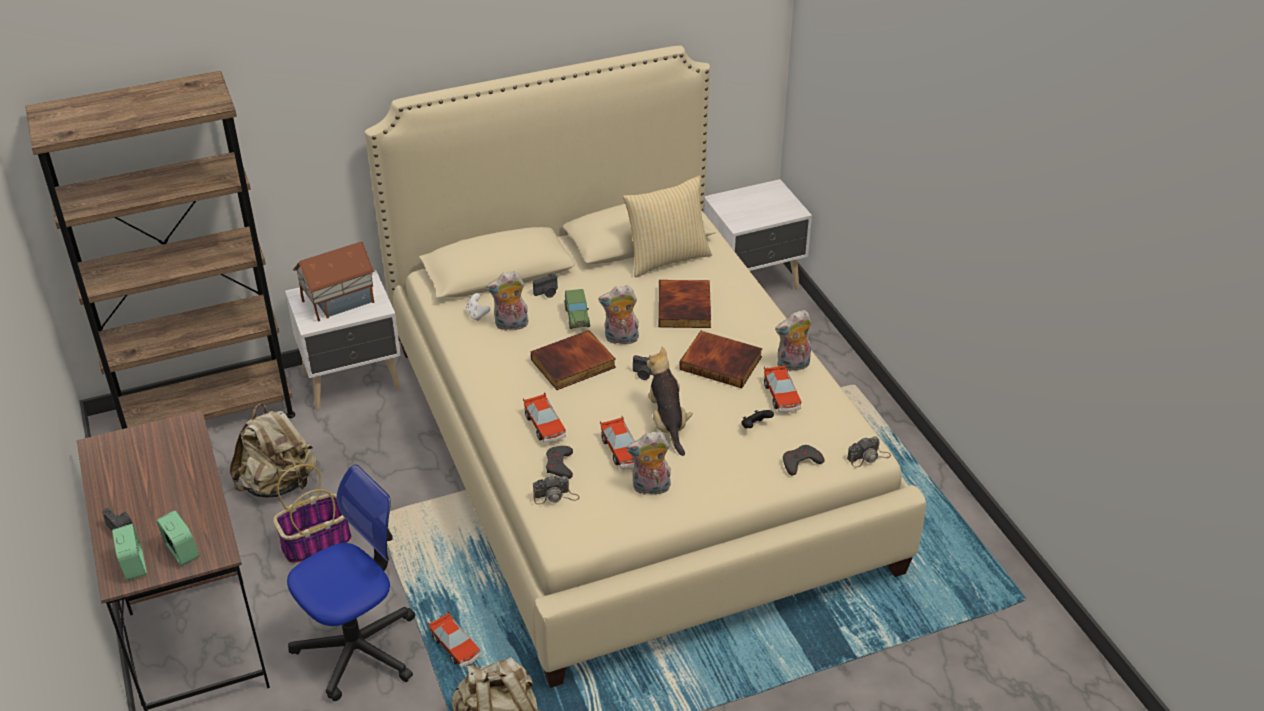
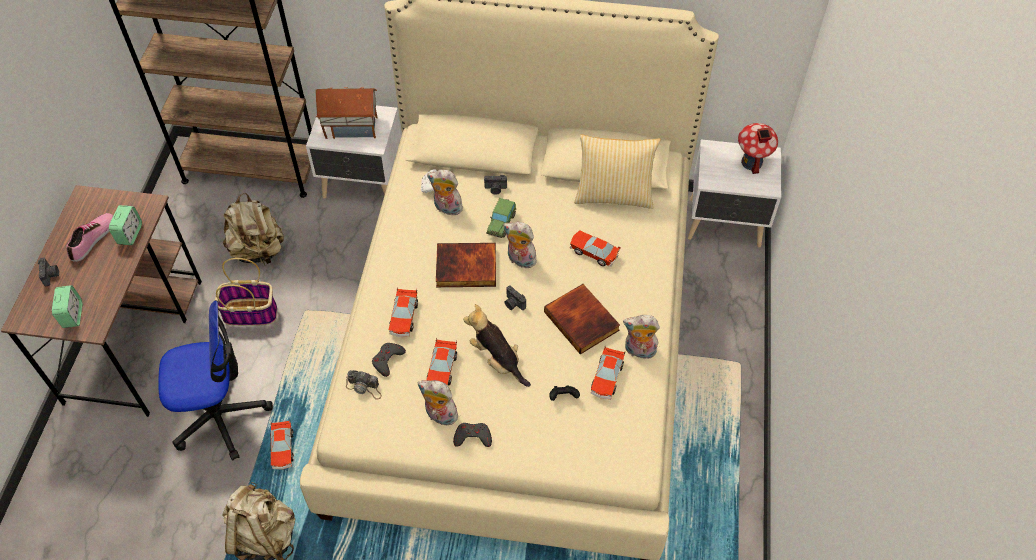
camera: 30 degrees right, 15 degrees up
alarm clock [112,524,147,580] -> alarm clock moved to [109,205,142,245]
plush toy [647,347,693,456] -> plush toy turned 60 degrees counterclockwise [463,304,531,387]
book [658,280,711,328] -> toy car [570,230,621,267]
grey game controller [783,445,824,476] -> grey game controller moved to [453,423,492,447]
camera [847,436,891,467] -> none
none -> shoe [66,213,113,262]
none -> toy house [738,123,778,174]

